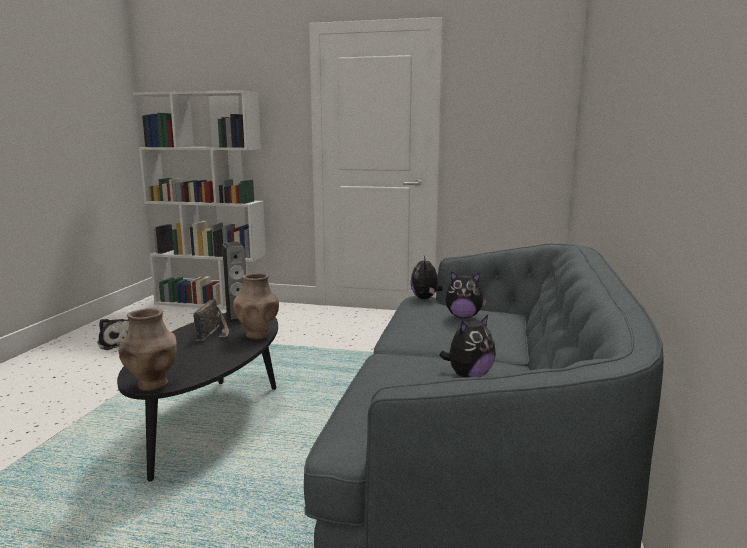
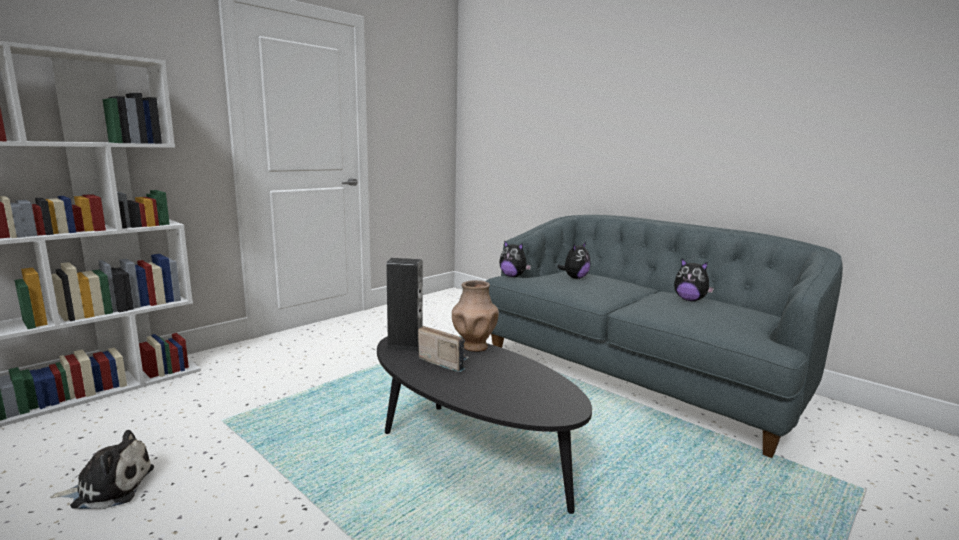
camera: 60 degrees left, 0 degrees up
brown vase [119,308,177,391] -> none
plush toy [439,315,496,378] -> plush toy turned 135 degrees clockwise [674,259,714,301]

